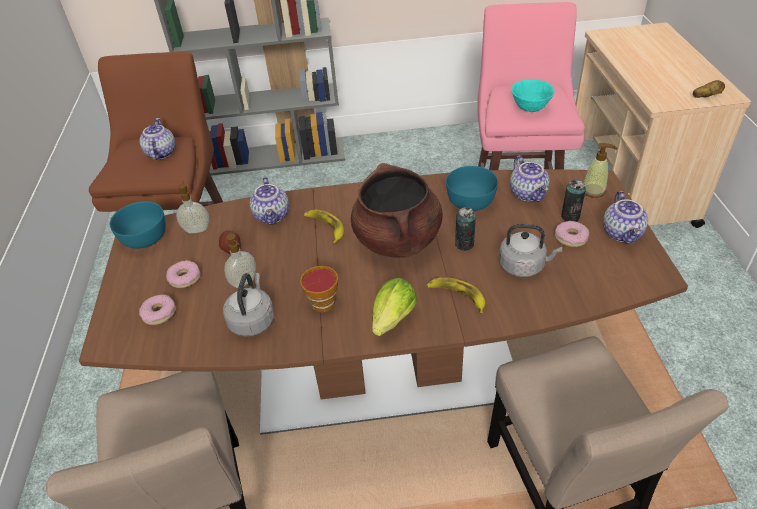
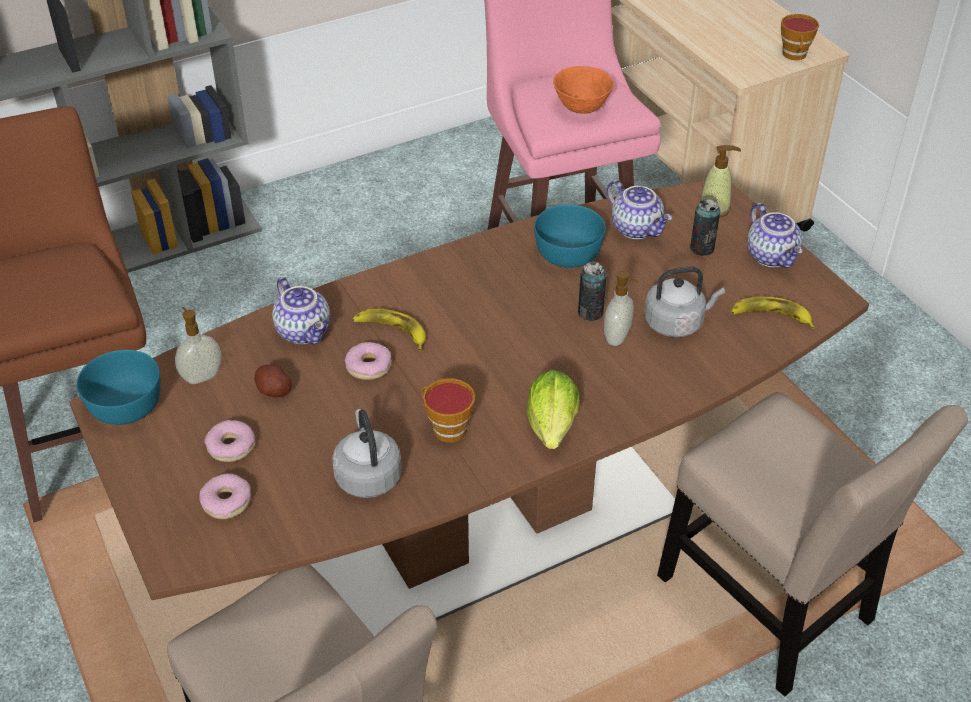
camera: 25 degrees left, 0 degrees up
teapot [140,118,176,160] -> none
soap dispenser [224,234,256,288] -> soap dispenser moved to [604,270,638,346]
brown cooking pot [351,163,443,258] -> none
banana [426,277,485,314] -> banana moved to [731,296,815,329]
turquoise bowl [511,79,554,112] -> orange bowl [553,66,614,114]
donut [555,221,589,247] -> donut moved to [345,342,392,380]
potato [693,80,725,98] -> cup [781,14,819,60]

